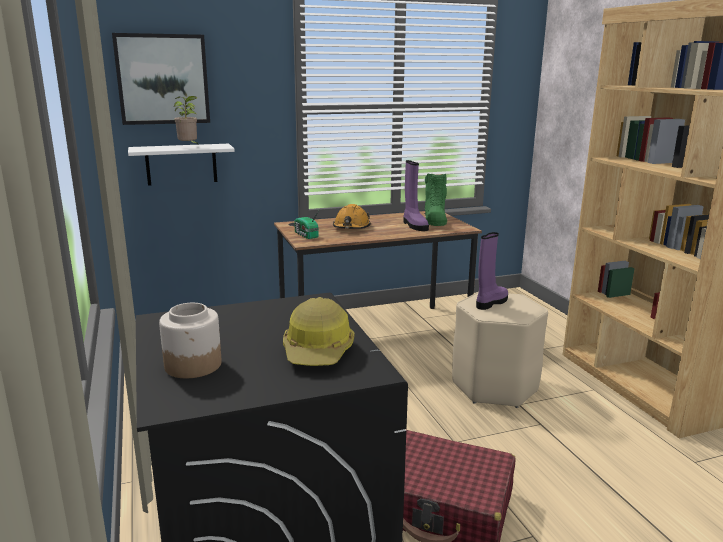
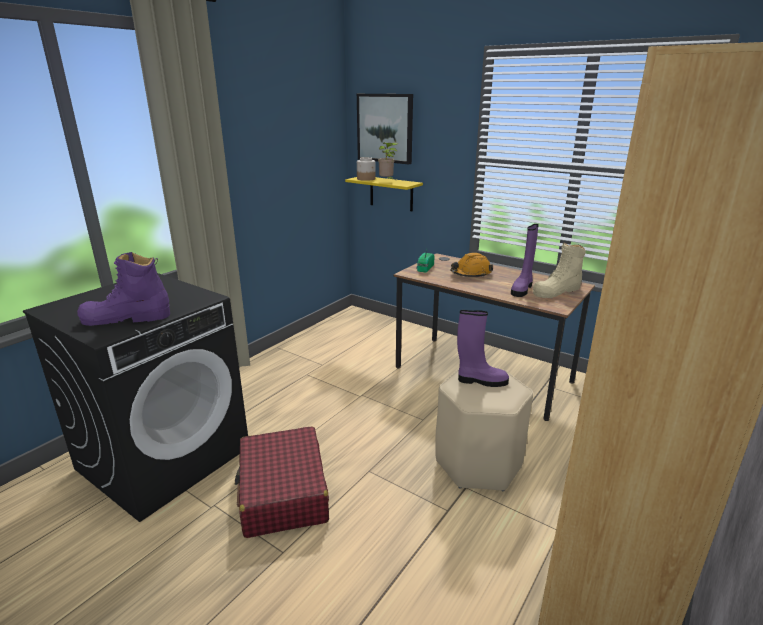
camera: 55 degrees right, 5 degrees up
white shelf [128,144,235,186] -> yellow shelf [345,177,423,211]
jar [159,303,222,378] -> jar moved to [357,157,376,181]
hard hat [283,297,355,366] -> purple boot [77,252,170,326]
green boot [424,174,447,226] -> beige boot [533,242,586,298]

